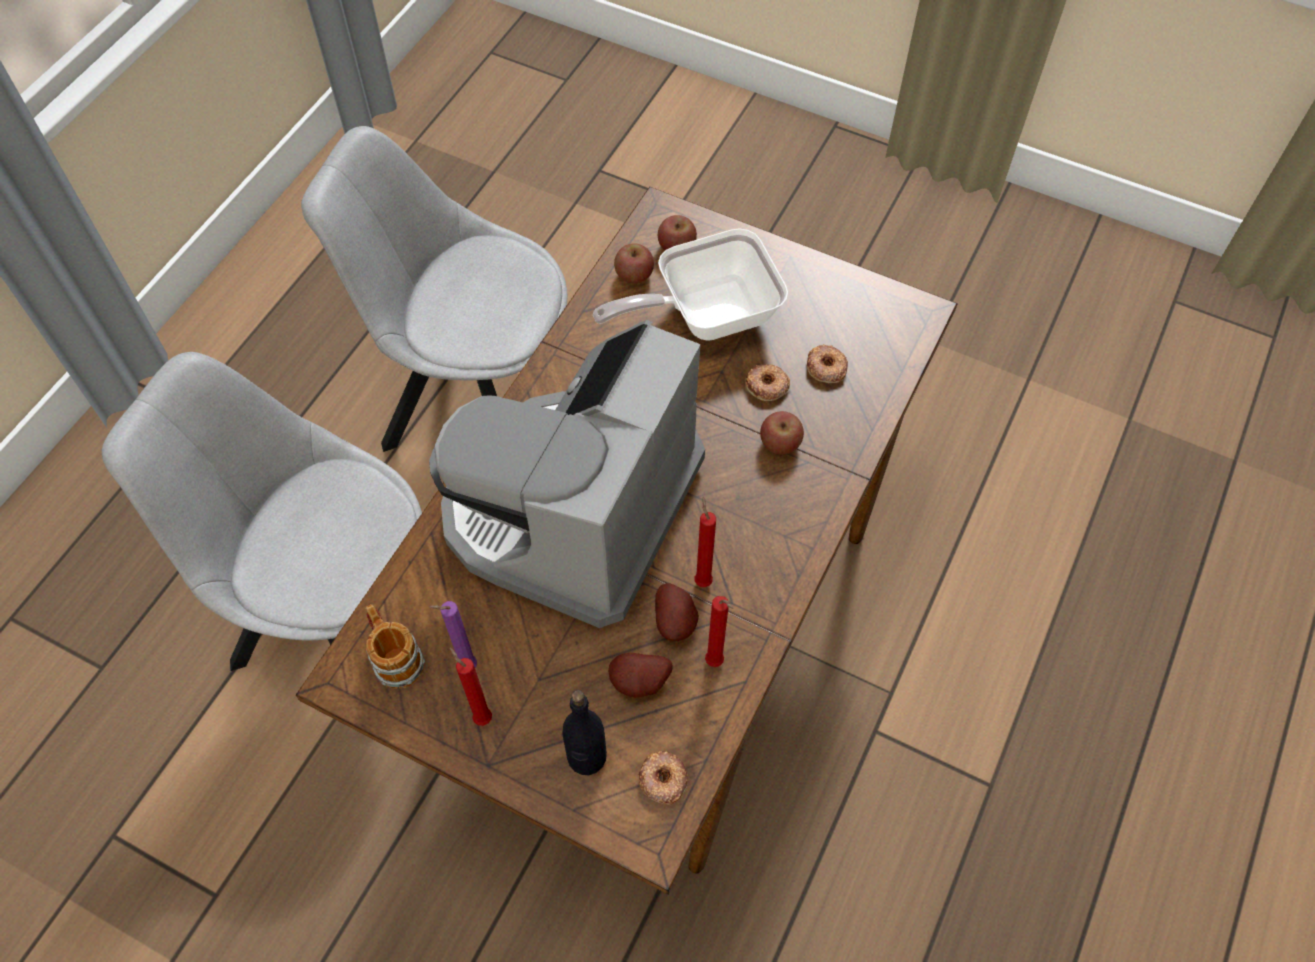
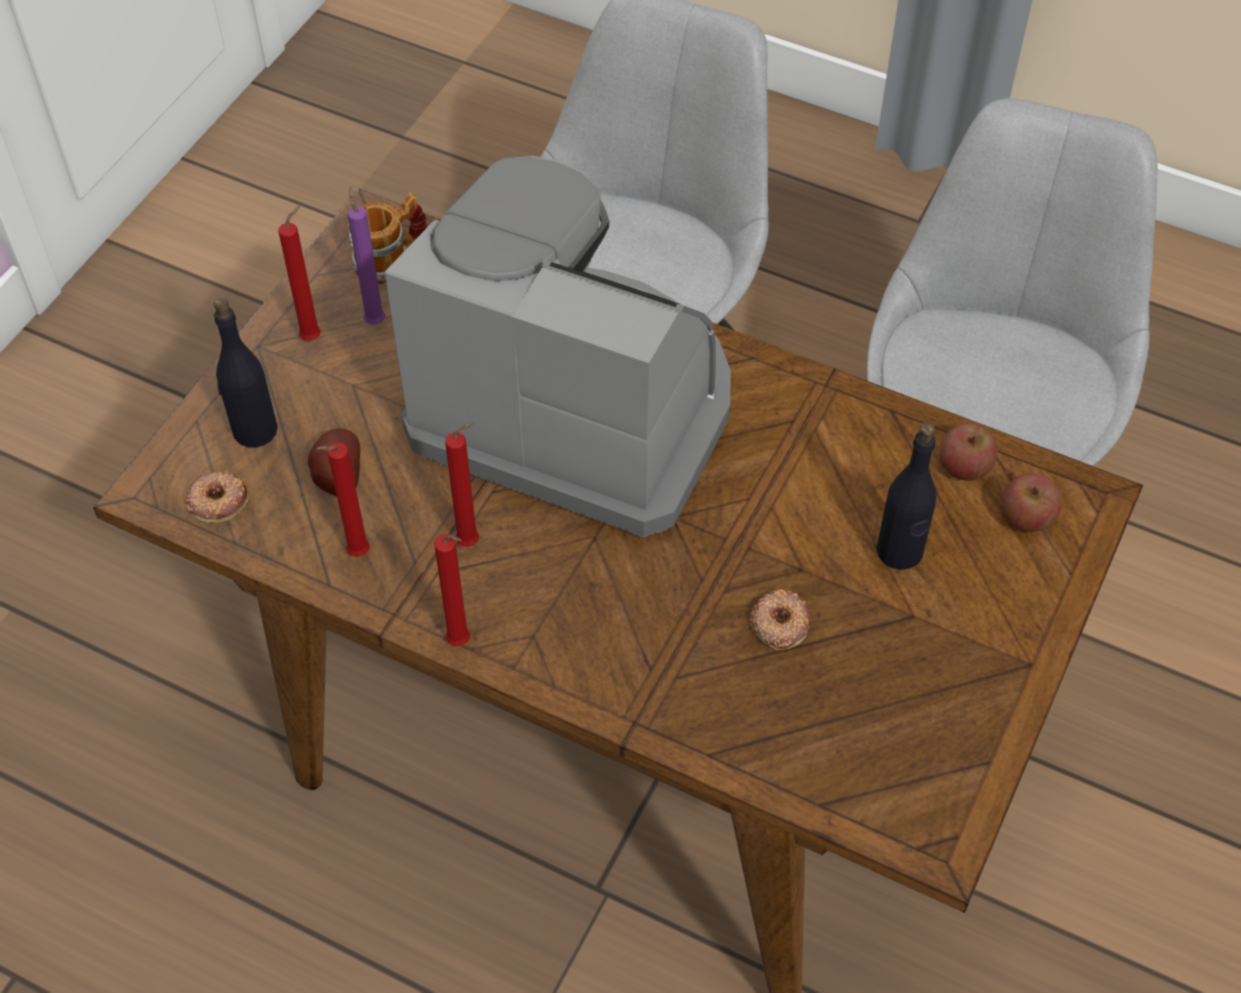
camera: 90 degrees right, 5 degrees down
frying pan [593,228,788,341] -> black bottle [876,422,937,570]
potato [655,583,699,641] -> none
apple [760,411,804,455] -> none
donut [807,344,848,383] -> none
none -> red candle [434,534,470,646]

